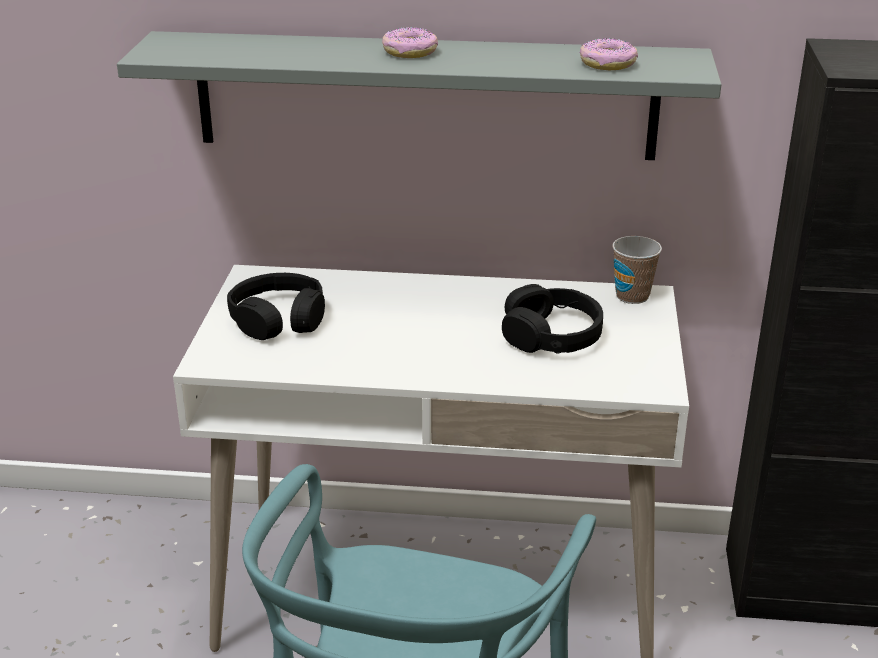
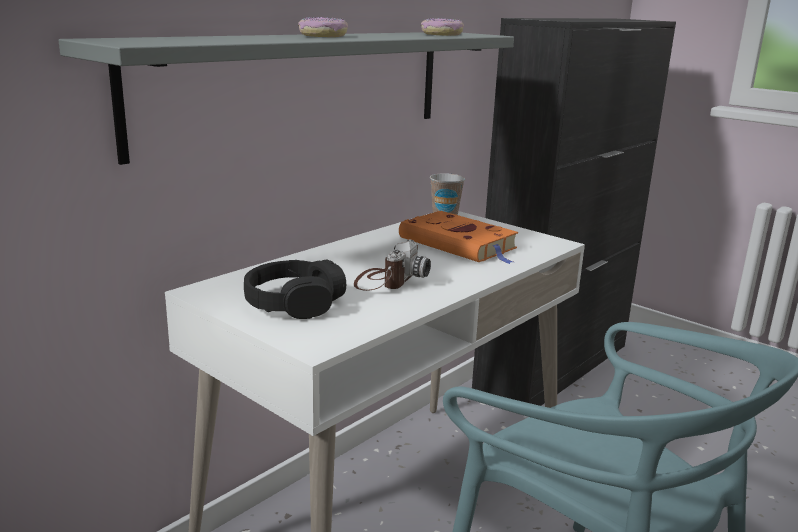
camera: 55 degrees left, 10 degrees down
black headphones [502,284,603,354] -> orange book [399,211,518,264]
none -> camera [354,240,431,291]

